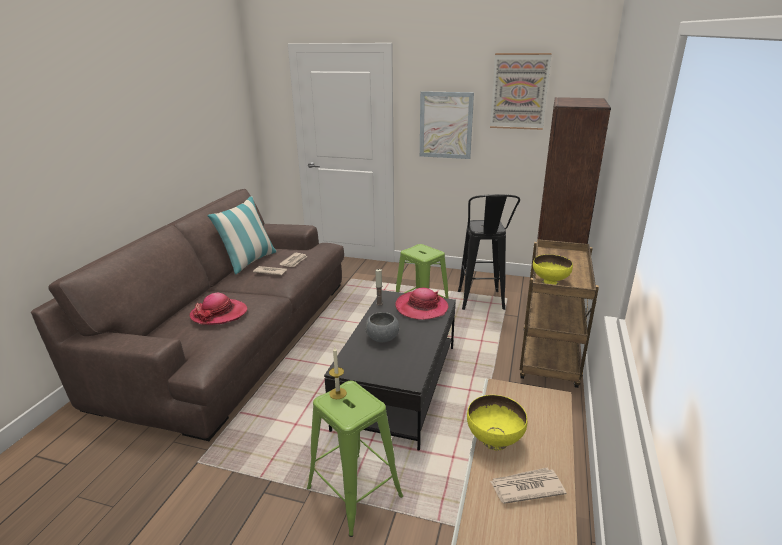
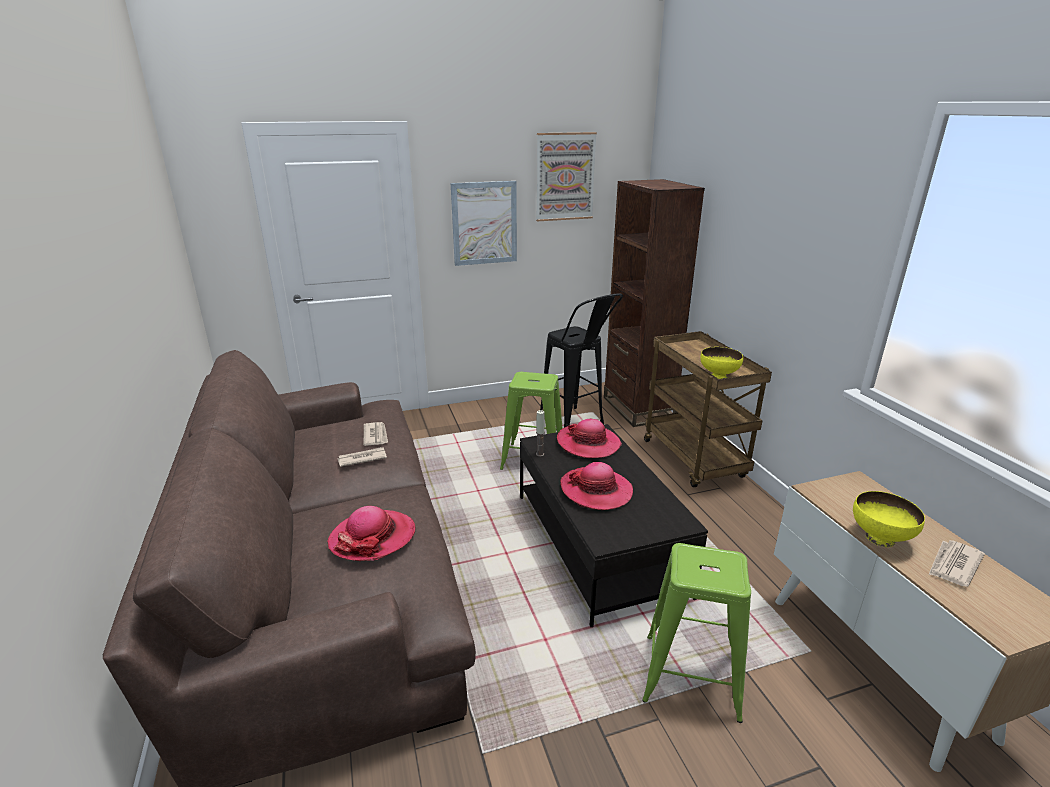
camera: 35 degrees left, 0 degrees up
pillow [207,196,277,275] -> none
candle [329,347,347,399] -> none
grey bowl [365,312,399,342] -> hat [560,462,633,510]

